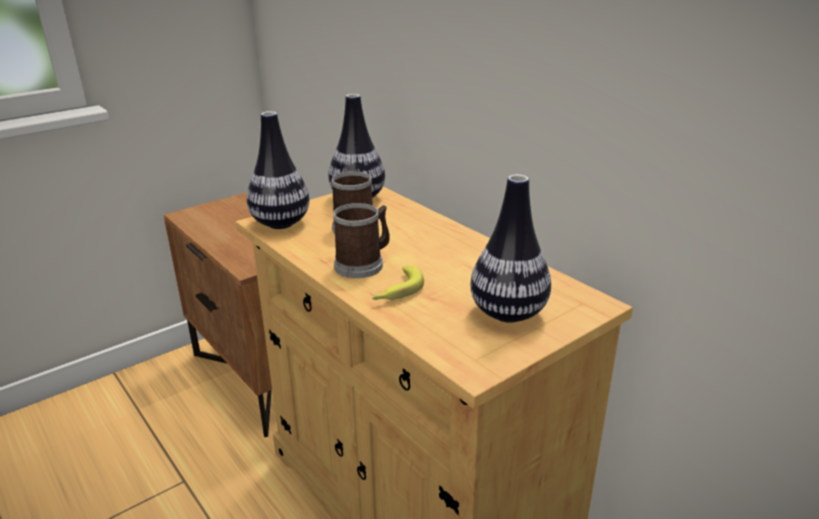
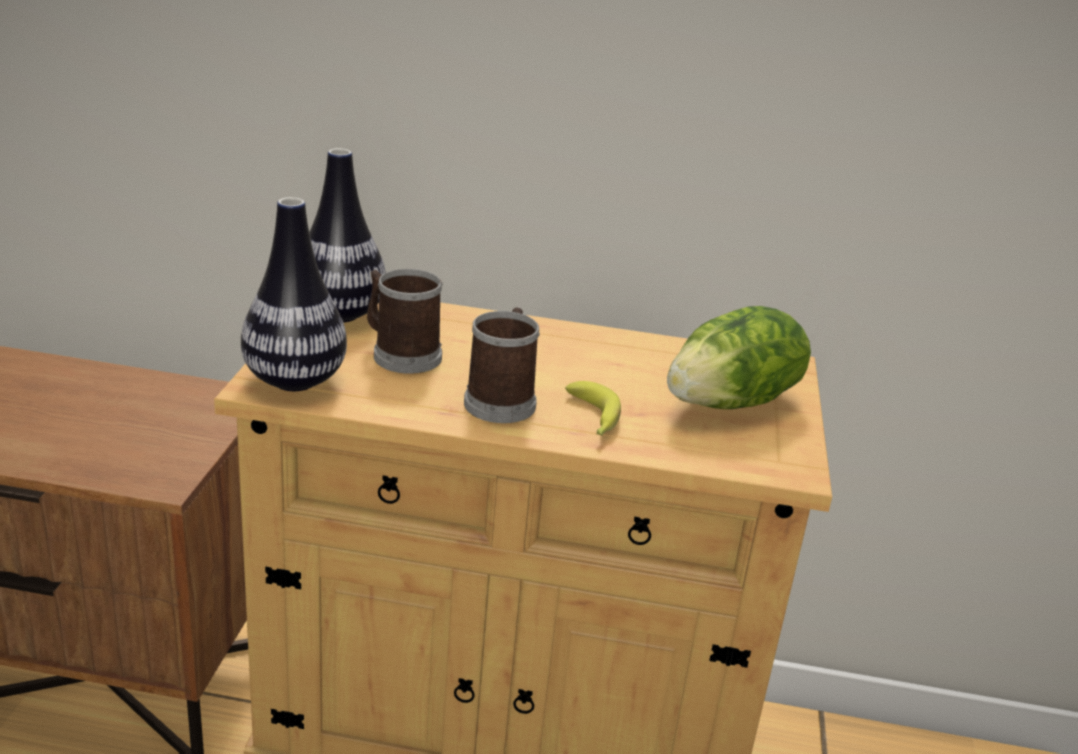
camera: 45 degrees left, 0 degrees up
vase [470,174,551,323] -> lettuce [667,306,811,409]

